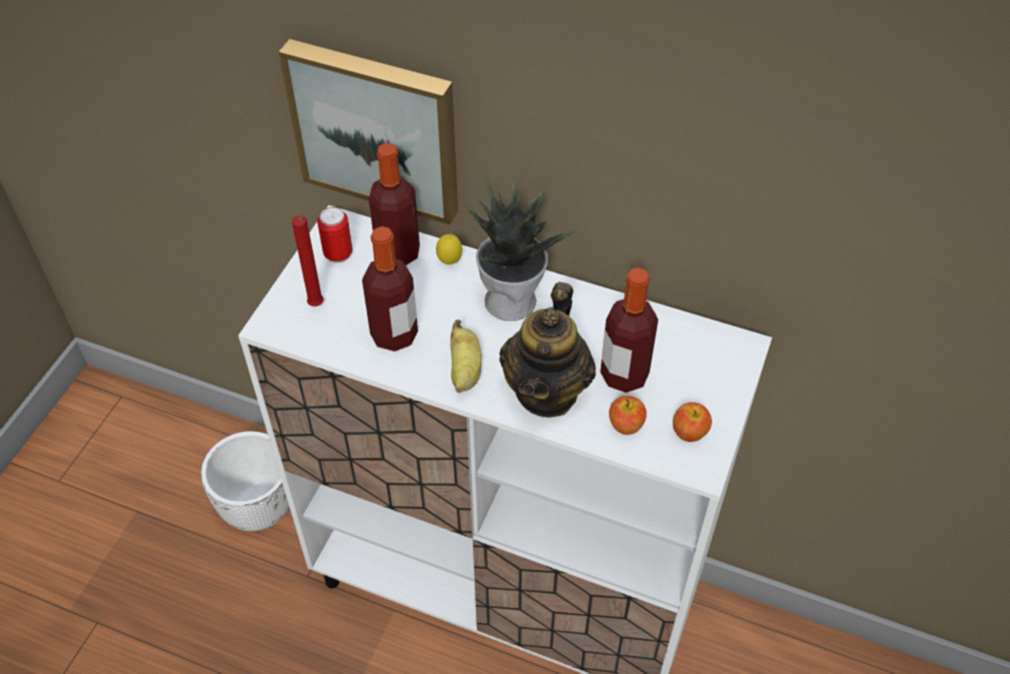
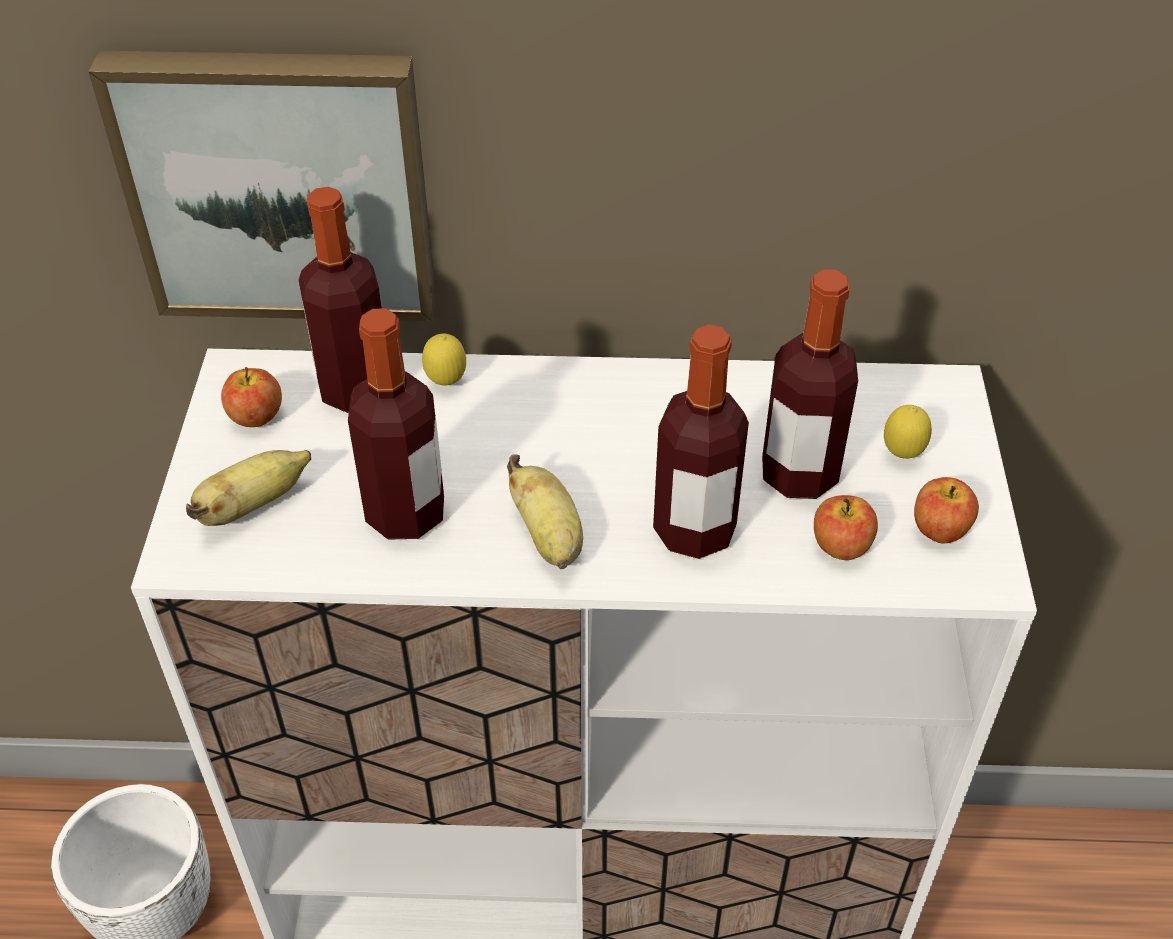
camera: 20 degrees left, 5 degrees down
red candle [292,215,324,306] -> banana [186,450,311,526]
can [317,207,353,263] -> apple [221,367,282,427]
potted plant [467,179,578,321] -> none
teapot [499,282,596,418] -> bottle [653,324,749,559]
none -> lemon [884,405,932,459]

